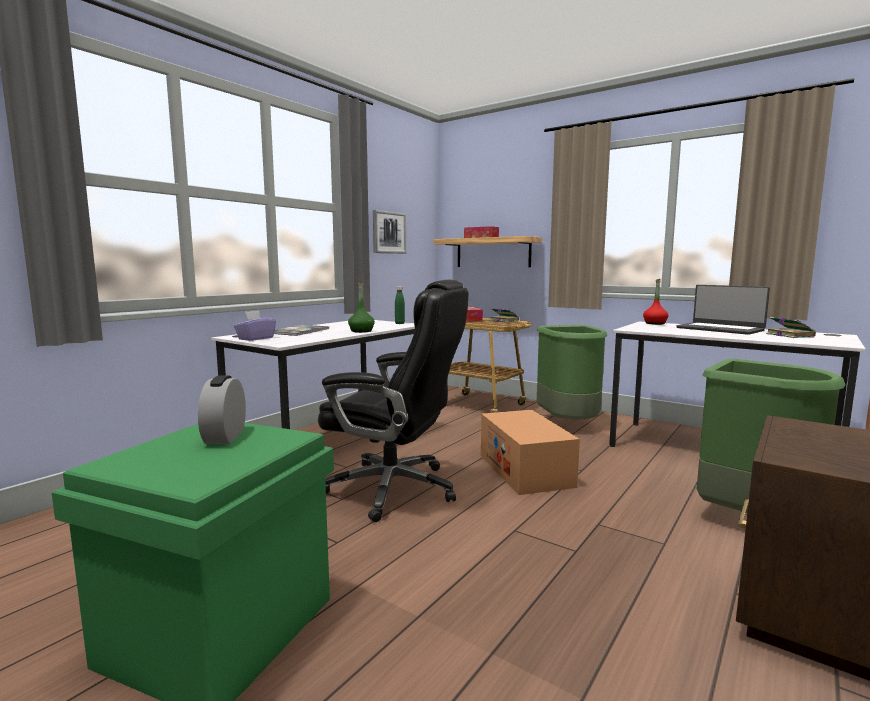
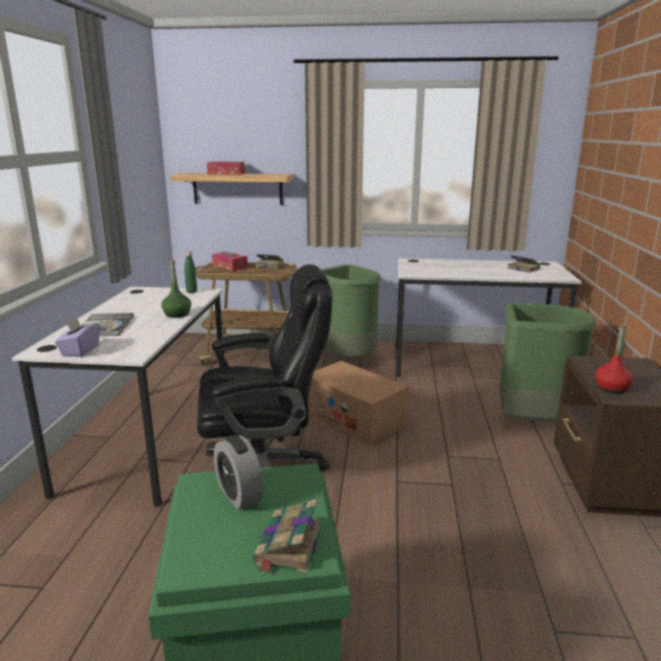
camera: 30 degrees left, 10 degrees up
picture [373,210,406,254] -> none
red bottle [643,279,669,325] -> red bottle moved to [595,325,633,393]
laptop [676,285,770,335] -> none
none -> book [252,499,322,574]

